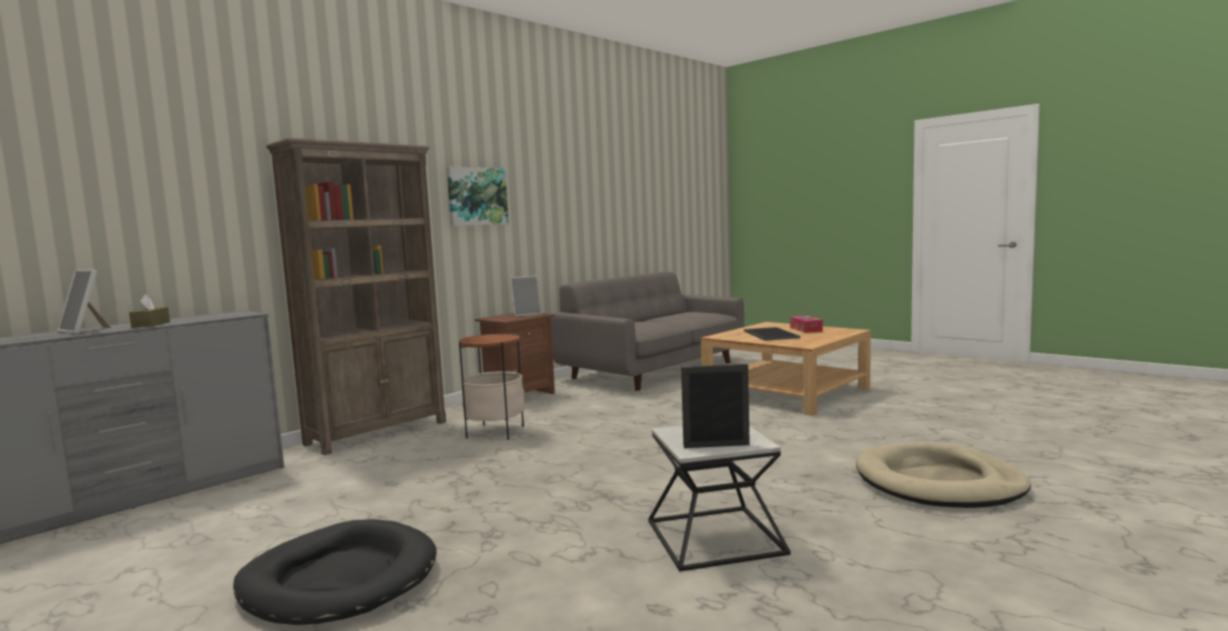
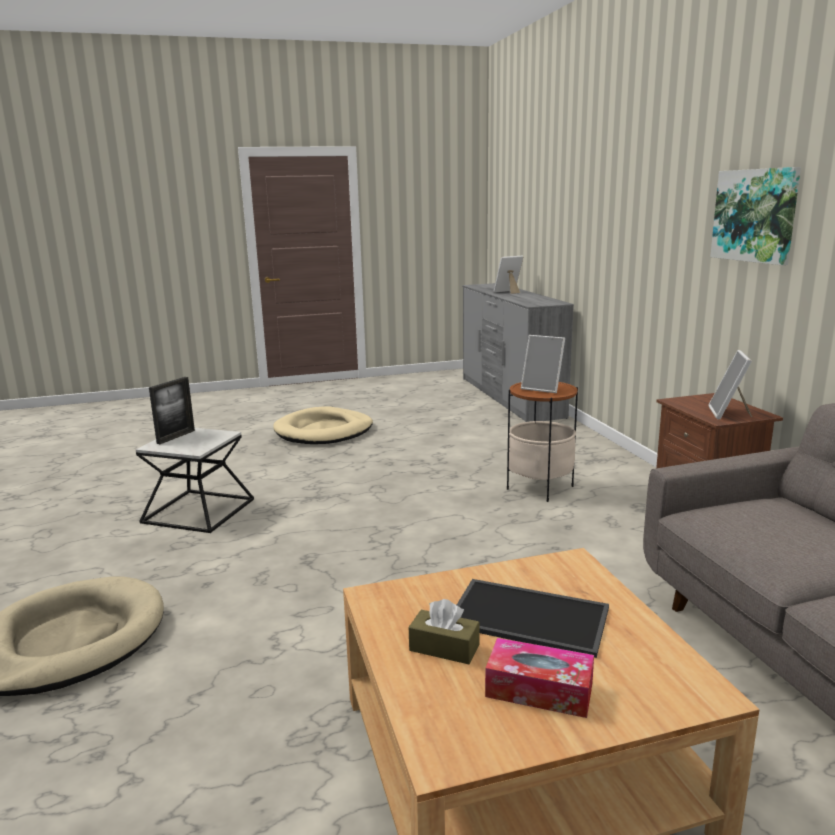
camera: 120 degrees right, 10 degrees up
brown tissue box [129,294,170,328] -> brown tissue box moved to [409,599,480,664]
black dog bed [233,519,437,625] -> beige dog bed [273,406,373,444]
brown bookcase [266,138,446,455] -> none
none -> picture frame [521,335,565,393]

